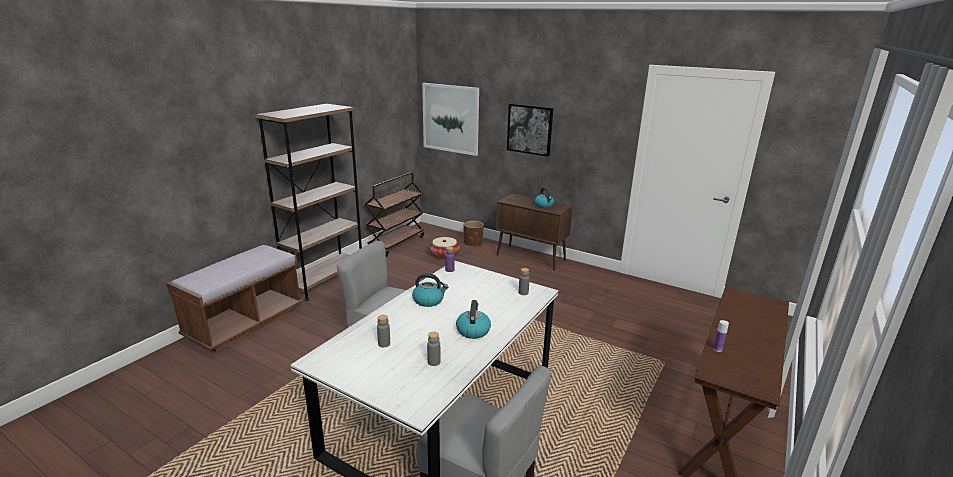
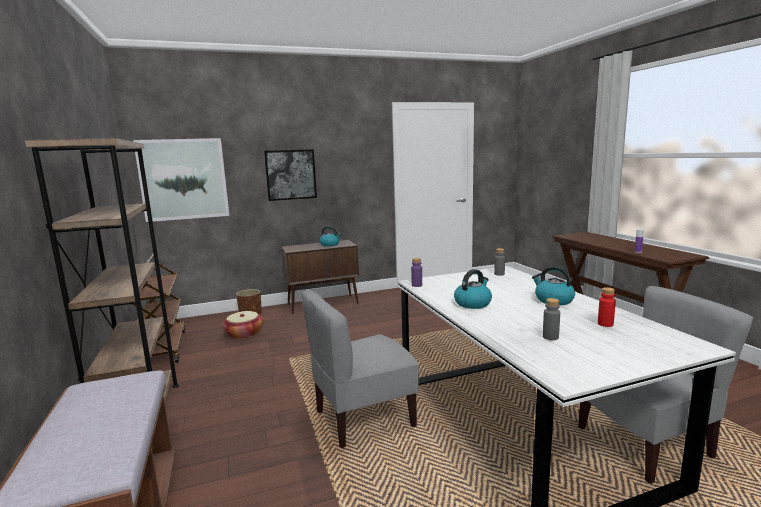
camera: 50 degrees left, 10 degrees down
grey bottle [427,332,440,366] -> red bottle [598,287,616,327]

